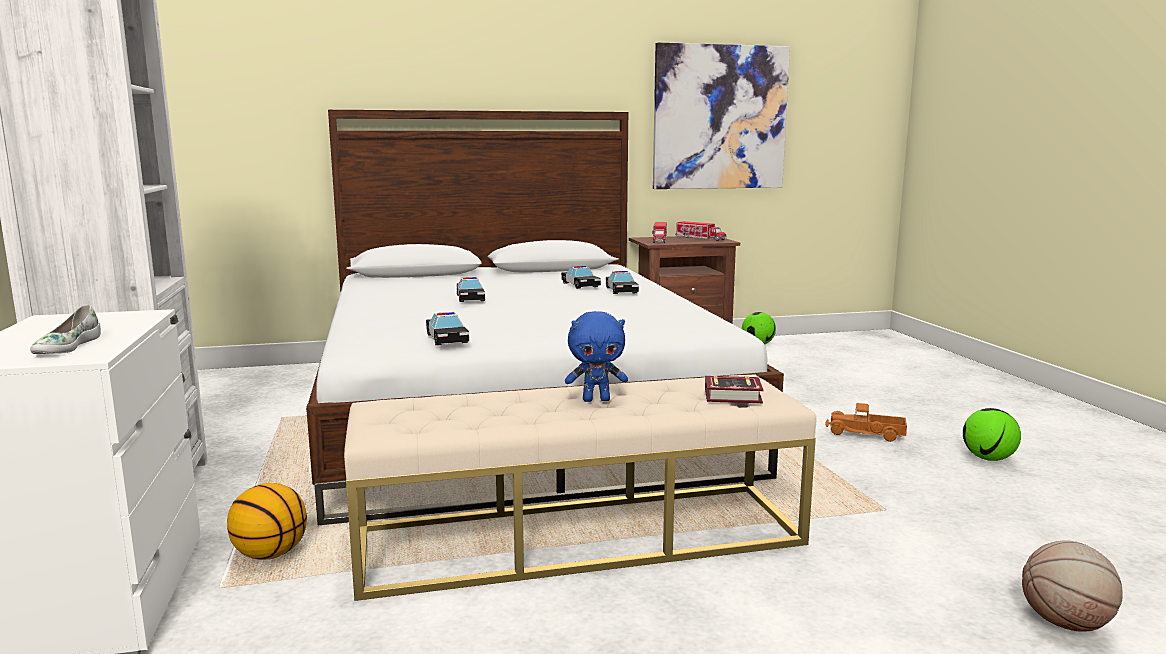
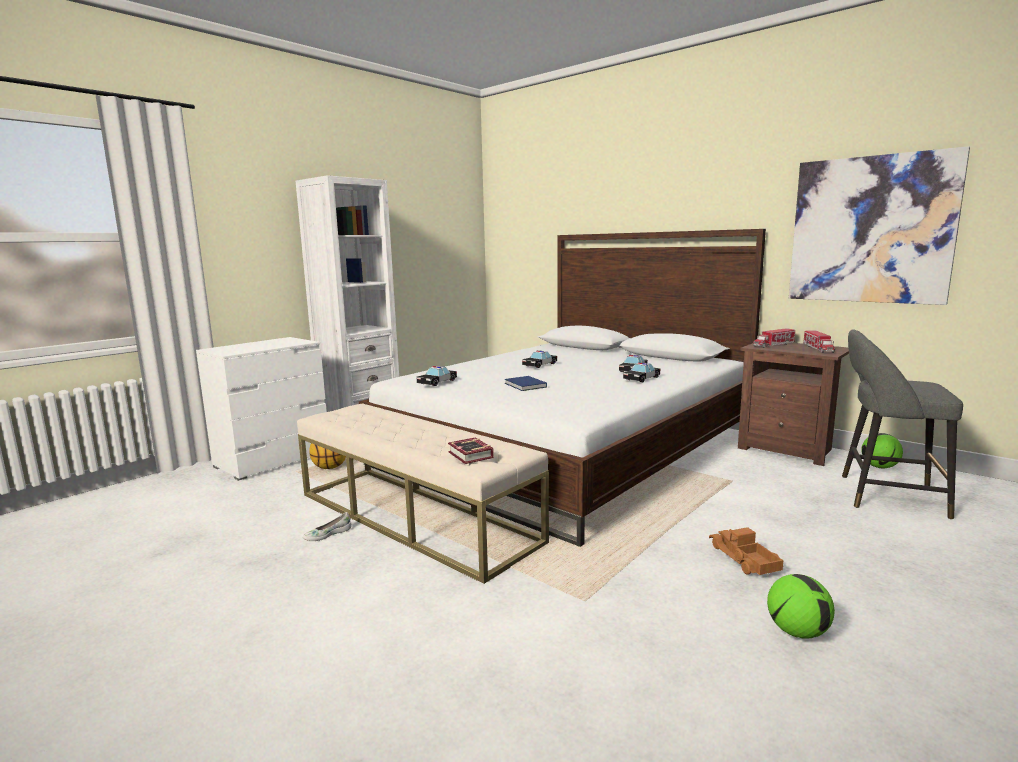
camera: 55 degrees right, 0 degrees up
white shoe [30,304,101,354] -> white shoe moved to [303,512,352,541]
blue plush toy [565,311,628,402] -> none
basketball [1022,540,1123,632] -> none
none -> blue book [505,376,547,391]
none -> grey stool [842,329,963,520]

